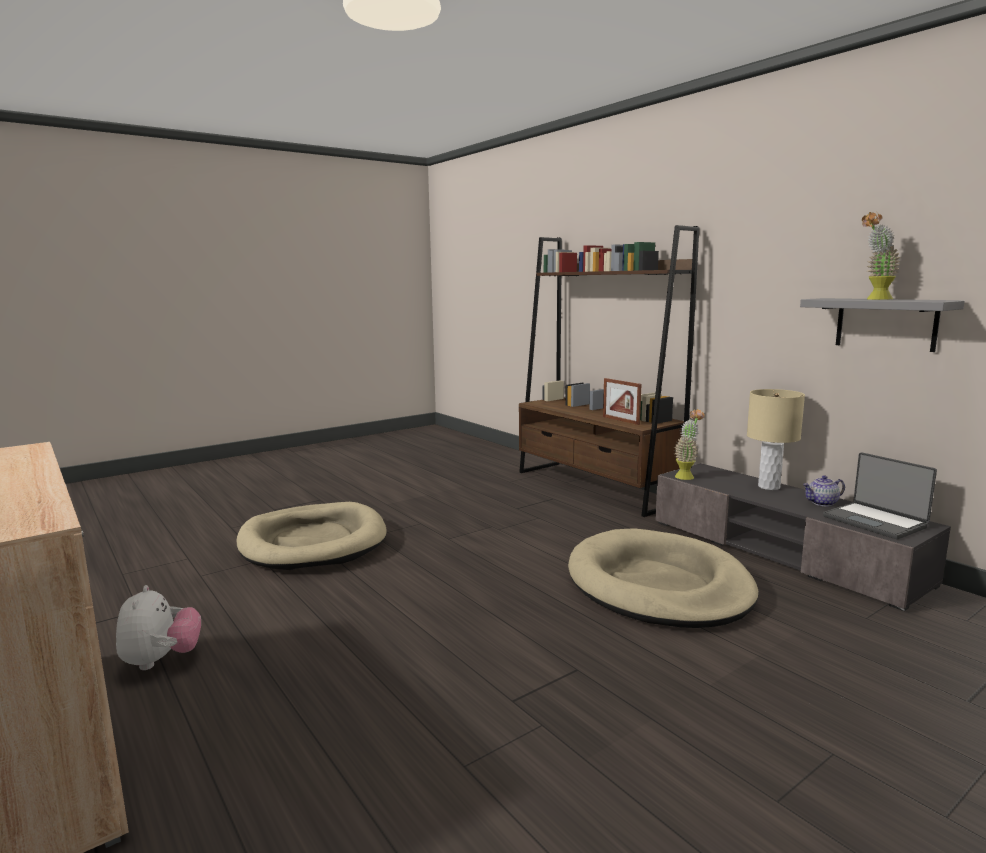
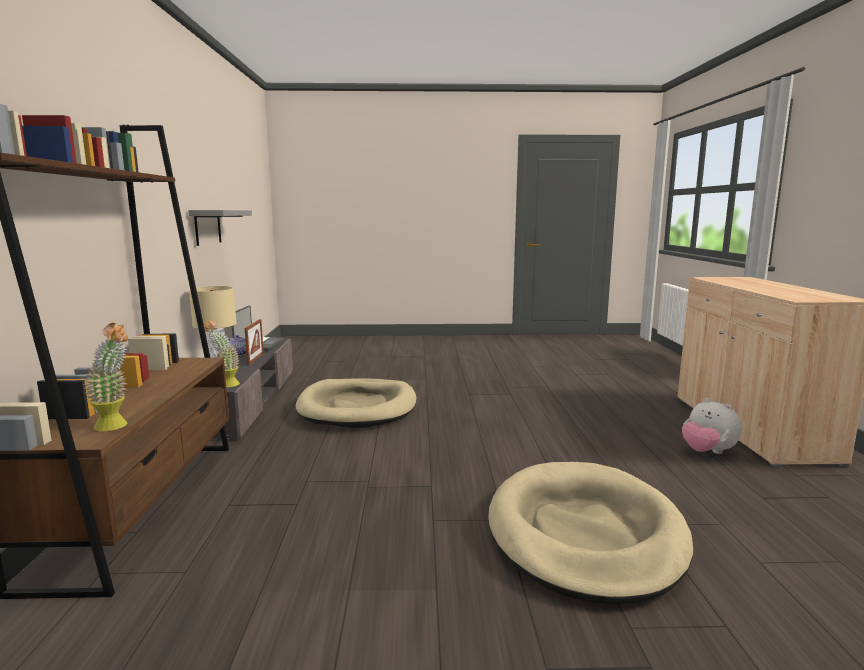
camera: 145 degrees left, 0 degrees up
plush toy [116,585,201,670] -> plush toy turned 60 degrees counterclockwise [682,398,742,454]
picture frame [603,378,641,425] -> picture frame moved to [245,319,264,365]
potted plant [862,212,900,300] -> potted plant moved to [83,323,128,431]

